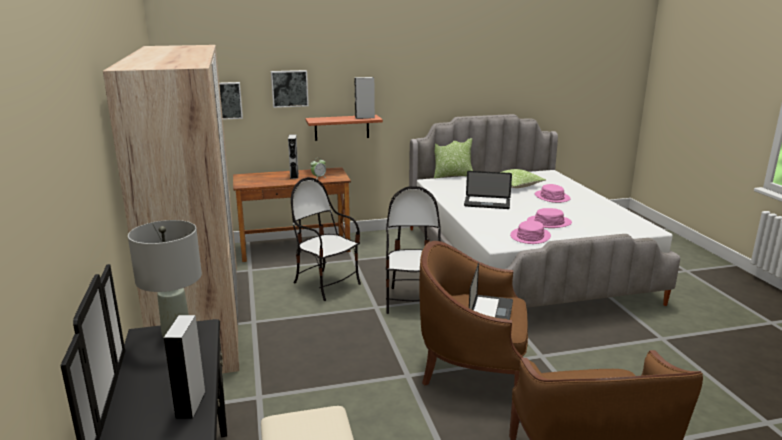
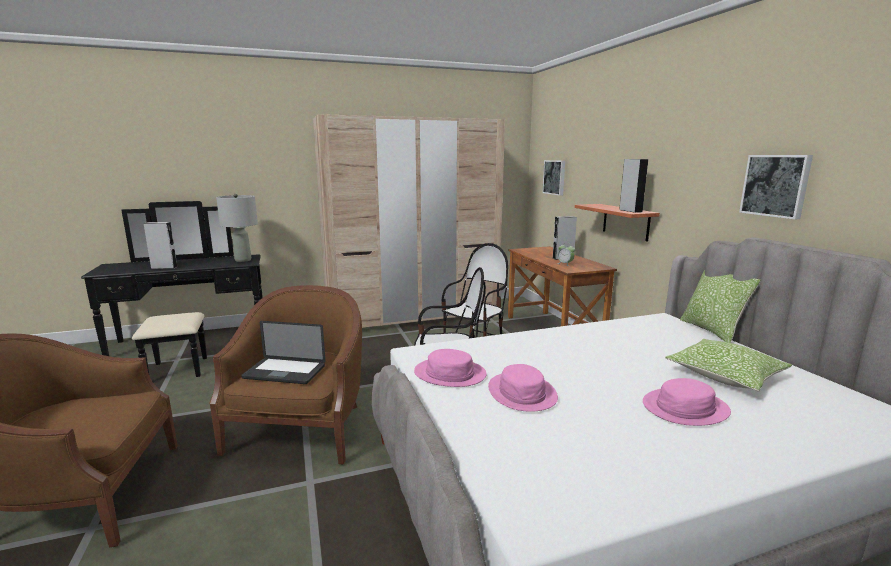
camera: 85 degrees right, 5 degrees down
picture [271,70,309,108] -> picture moved to [739,155,813,219]
laptop [464,171,512,209] -> none

